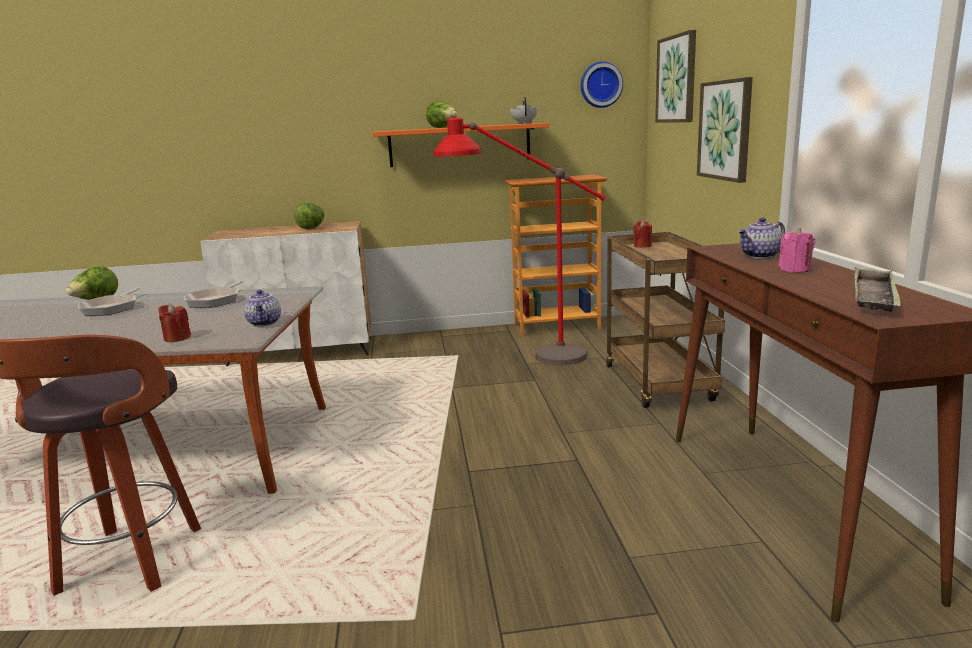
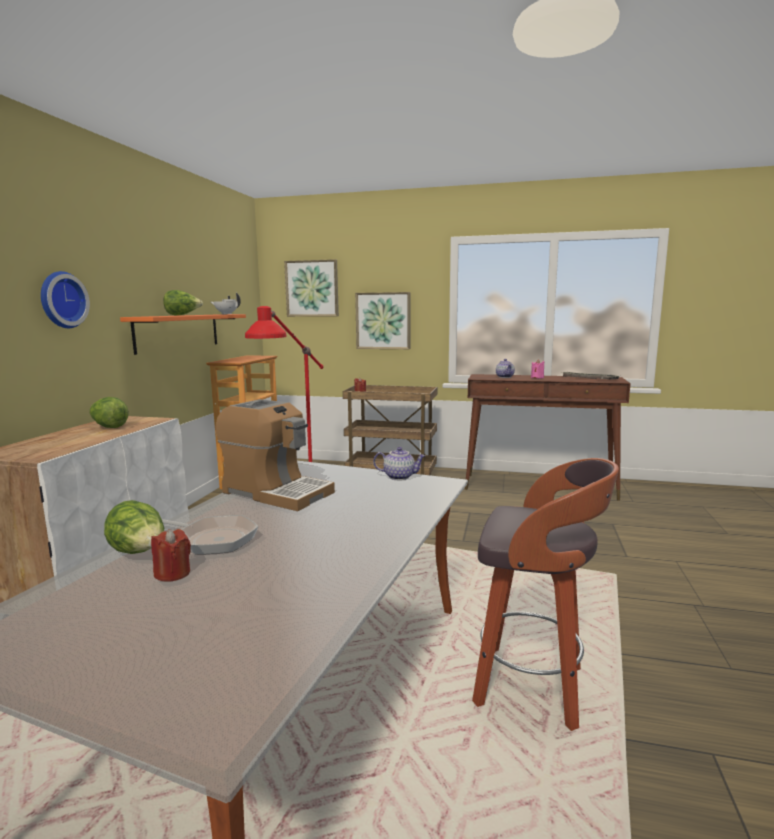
camera: 70 degrees left, 5 degrees down
red candle [159,304,191,342] -> red candle moved to [151,529,191,581]
frying pan [184,280,243,308] -> coffee machine [215,399,335,511]
wall clock [581,61,623,108] -> wall clock moved to [41,271,90,328]

